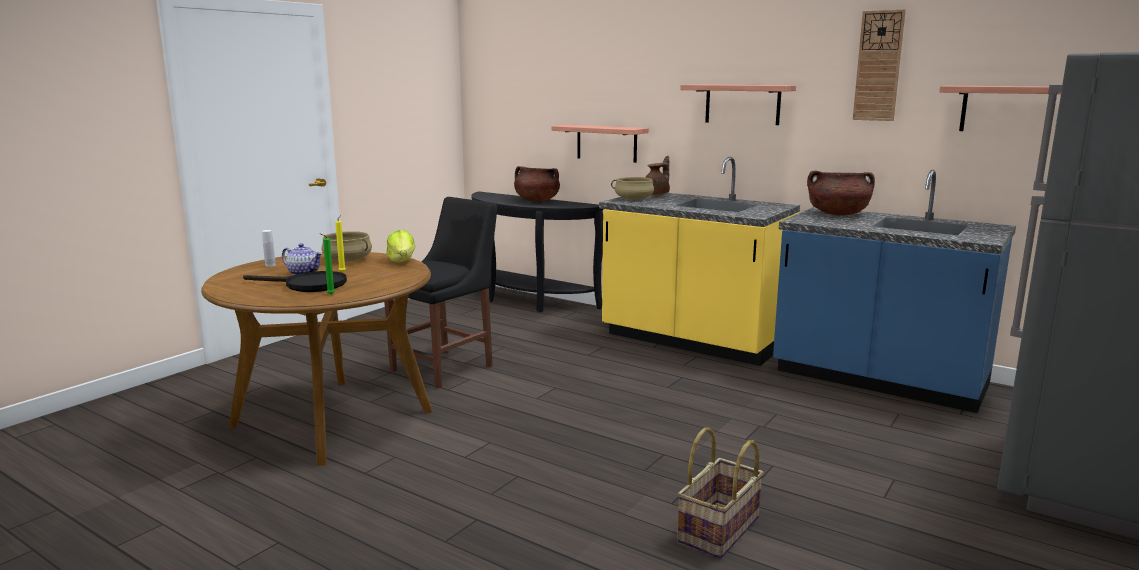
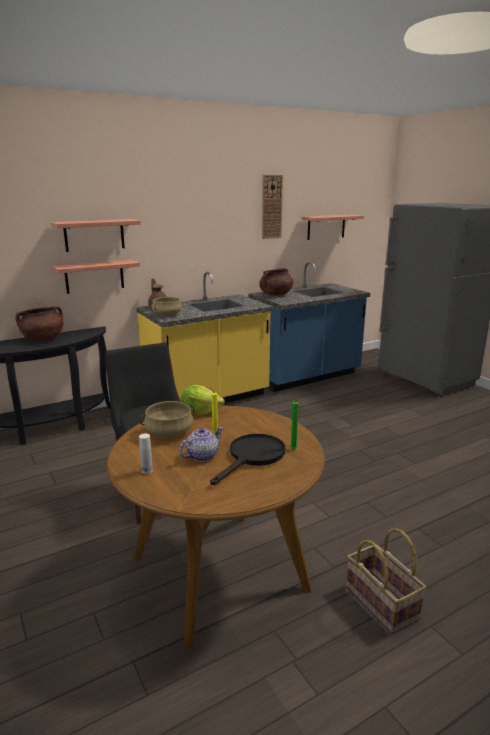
camera: 65 degrees left, 5 degrees up
basket [677,427,764,558] -> basket moved to [346,528,426,634]
shelf [680,84,796,125] -> shelf moved to [51,219,141,252]

